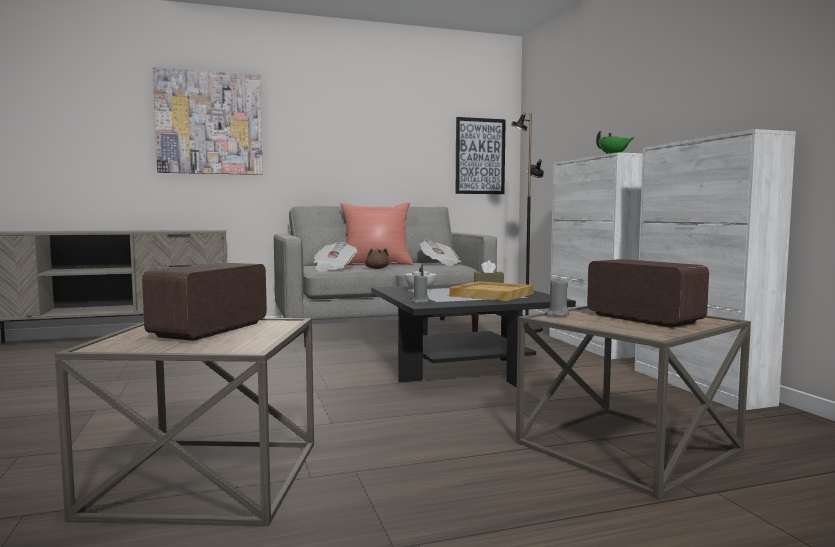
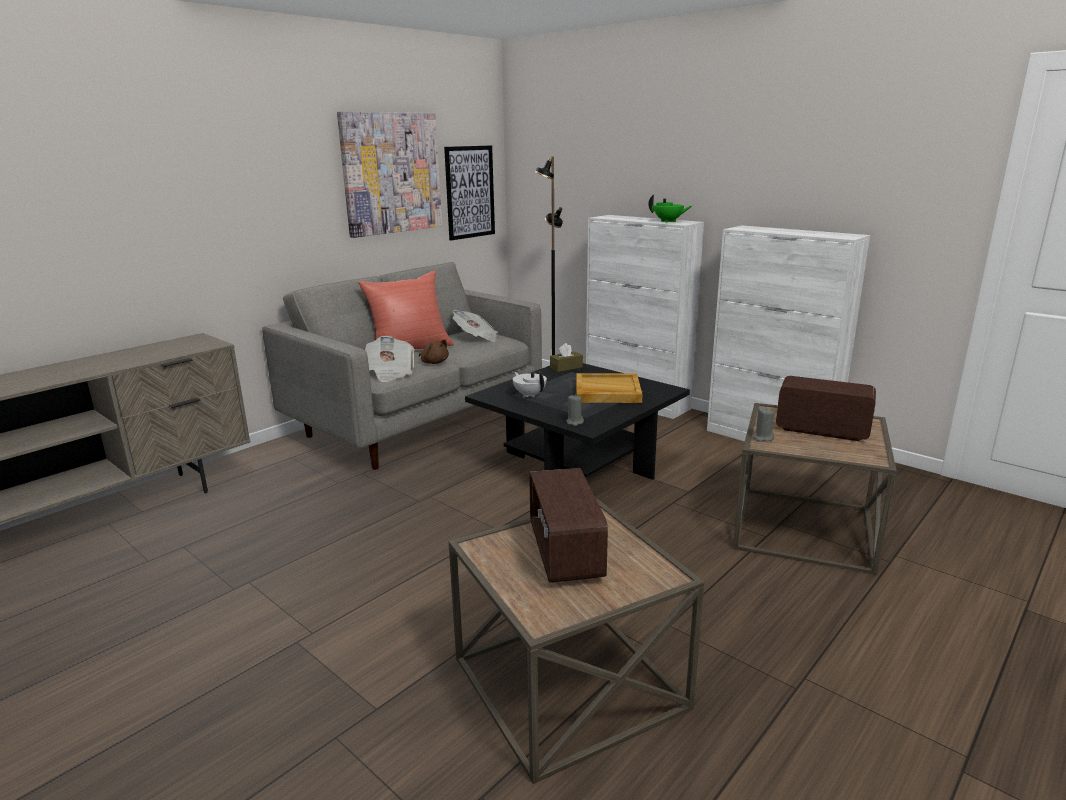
camera: 30 degrees left, 15 degrees up
picture [153,67,263,175] -> picture moved to [337,112,442,238]

